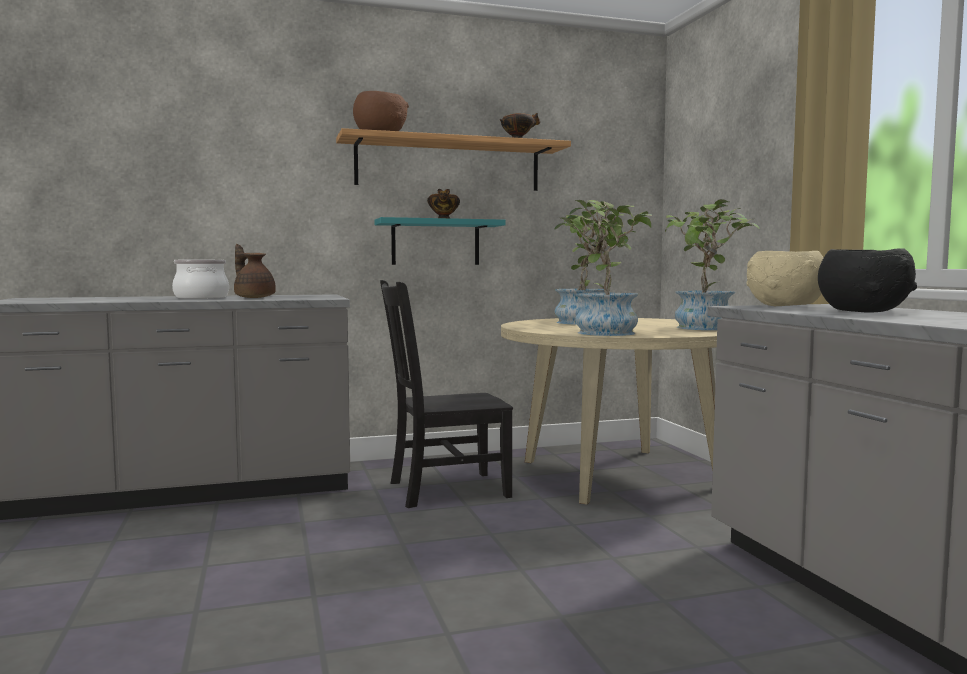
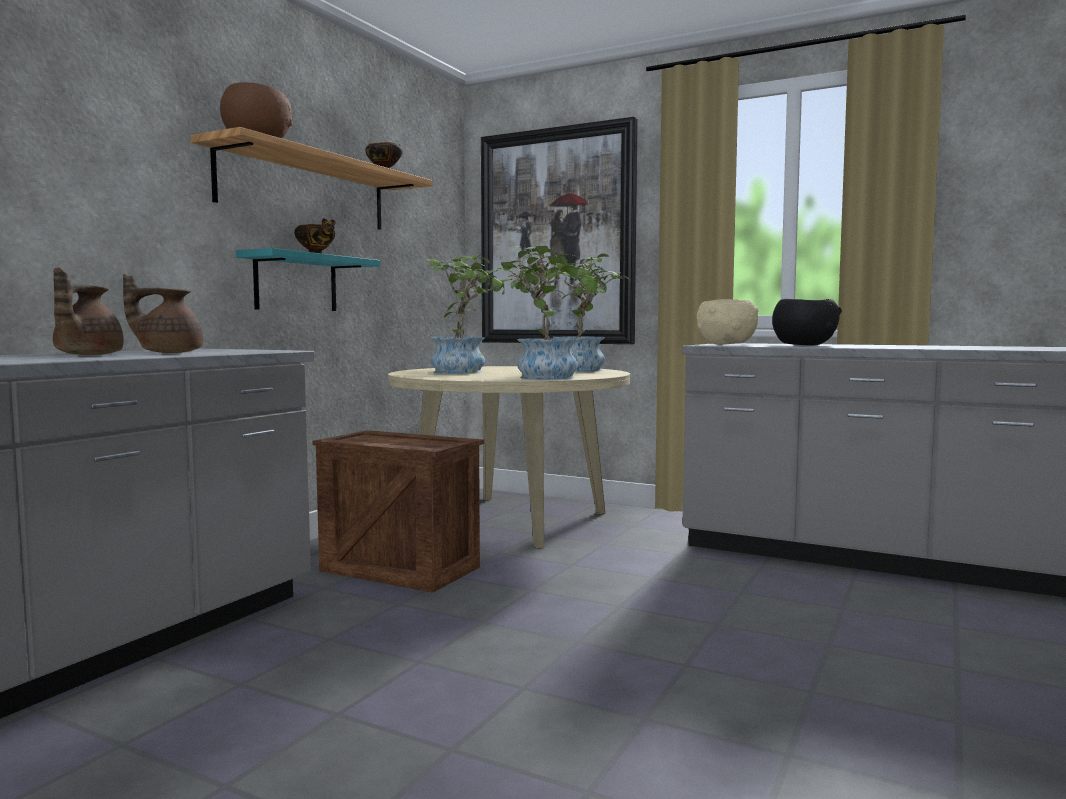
camera: 45 degrees left, 0 degrees up
cooking pot [172,260,229,299] -> brown teapot [53,267,124,355]
black chair [380,280,513,508] -> crate [312,430,484,593]
none -> picture [481,117,638,344]

